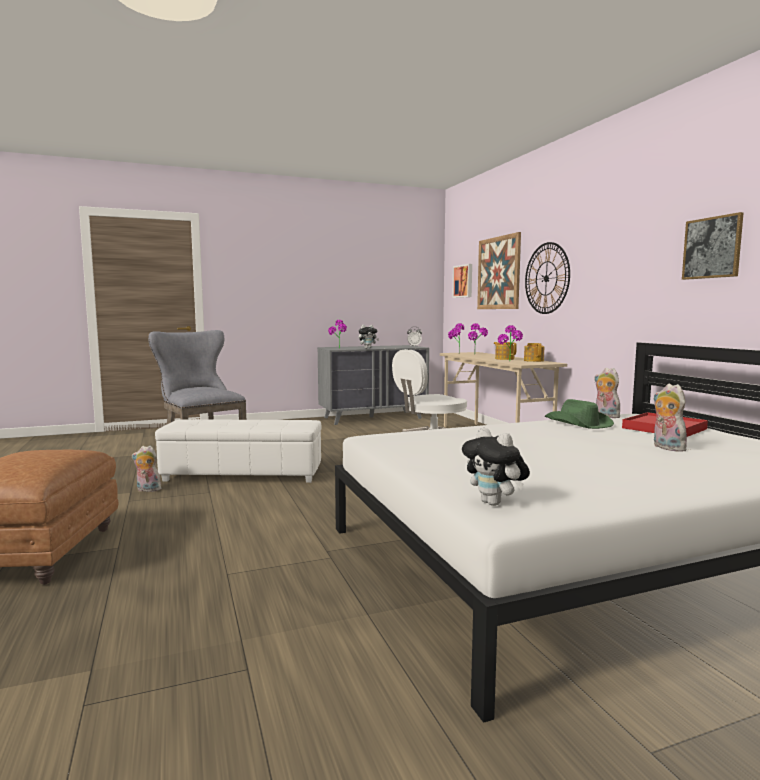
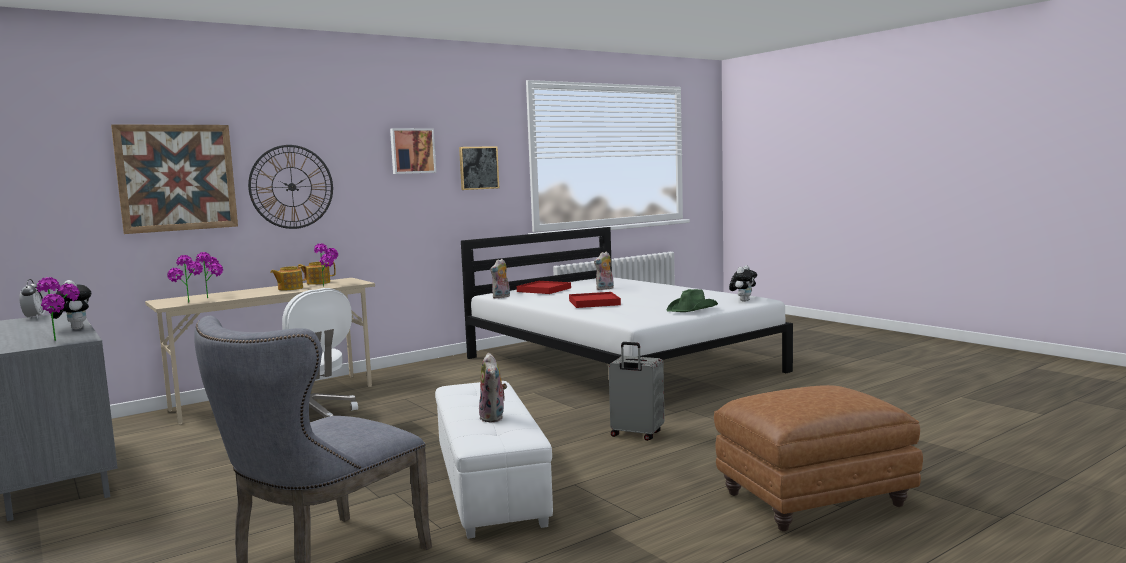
camera: 105 degrees left, 0 degrees up
plush toy [132,446,161,492] -> plush toy moved to [479,353,507,422]
picture [452,264,472,298] -> picture moved to [390,128,436,174]
green hat [545,399,614,429] -> green hat moved to [666,289,718,312]
none -> red tray [569,292,621,308]
none -> grey suitcase [609,342,665,441]

